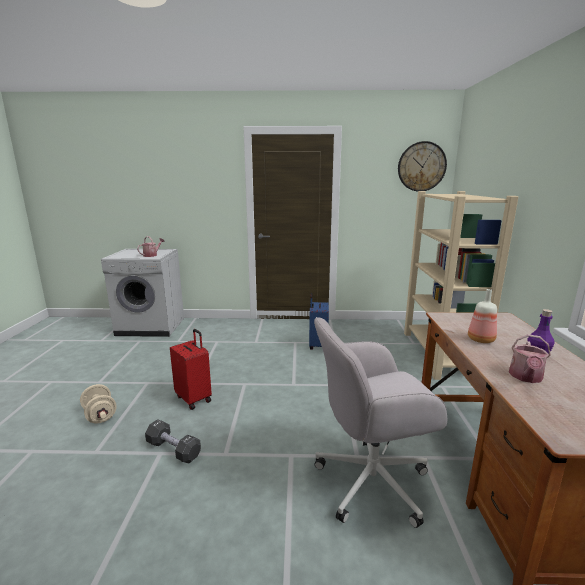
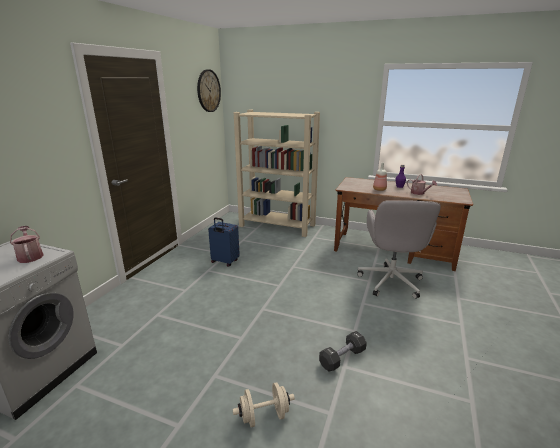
camera: 70 degrees left, 5 degrees up
red suitcase [170,329,212,410] -> none

